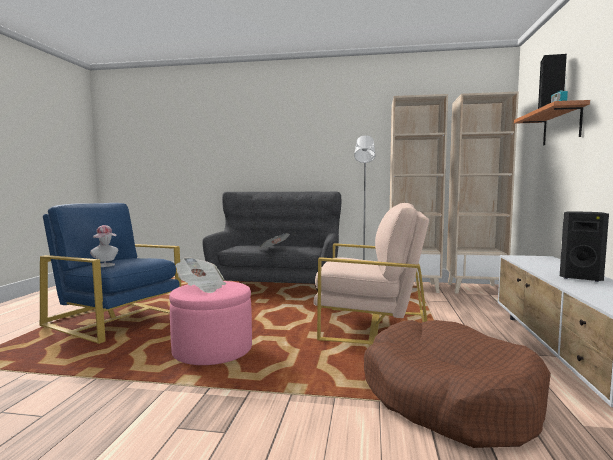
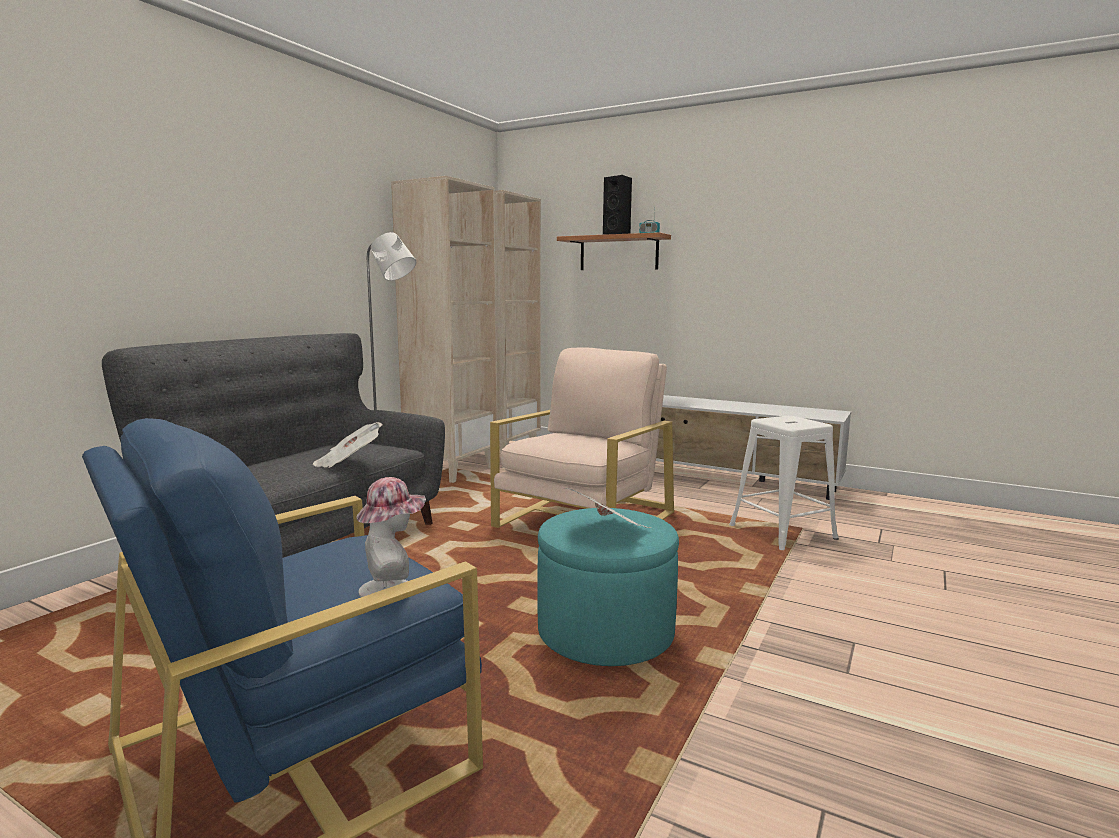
camera: 70 degrees left, 5 degrees up
pink ottoman [169,281,252,365] -> turquoise ottoman [537,508,679,666]
brown dog bed [364,320,551,448] -> white stool [729,416,839,550]
black speaker [560,211,609,282] -> none

